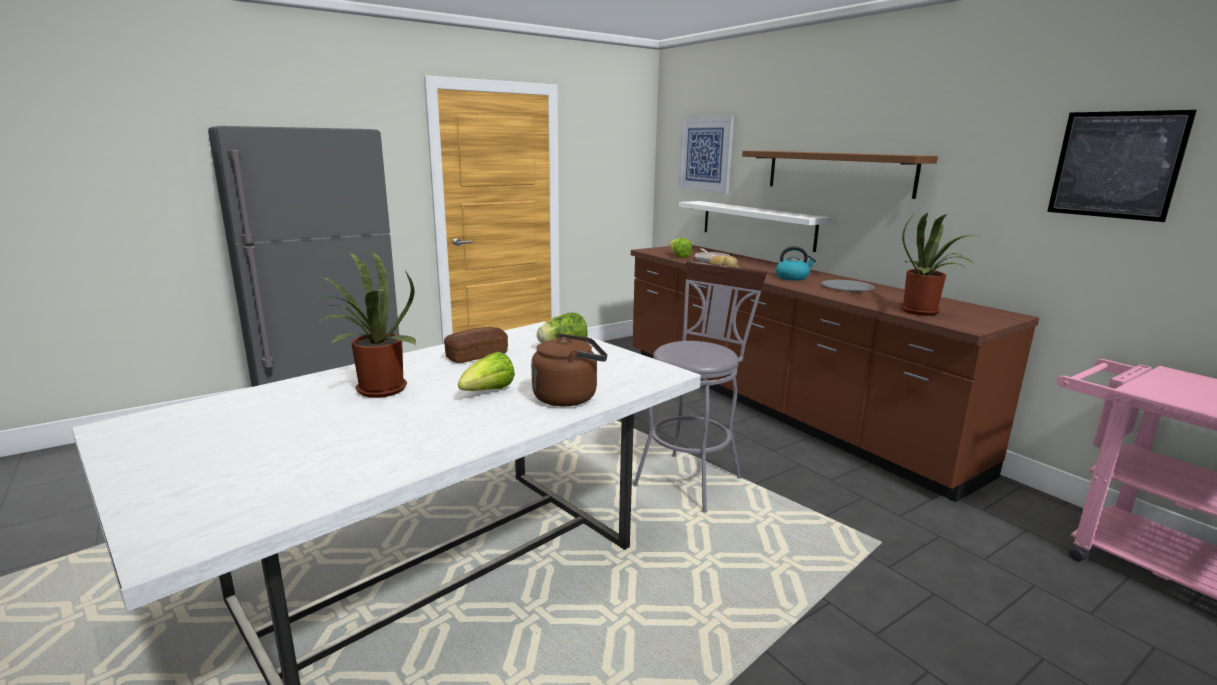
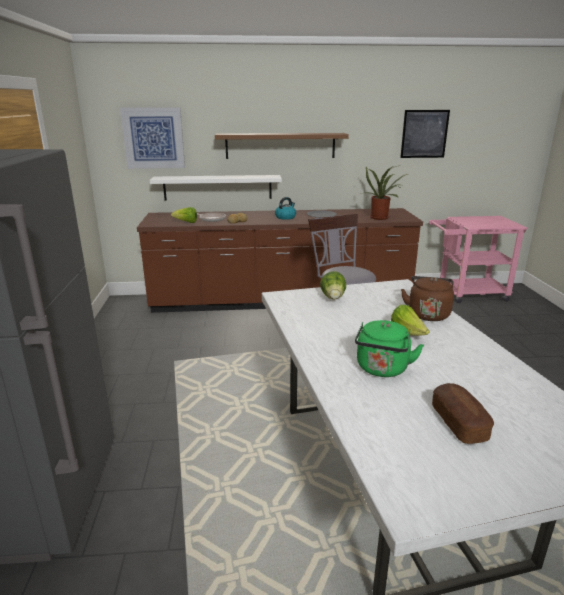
camera: 60 degrees left, 5 degrees up
potted plant [312,251,416,398] -> green kettle [355,320,424,377]
bread [444,327,508,363] -> bread moved to [432,383,494,444]

